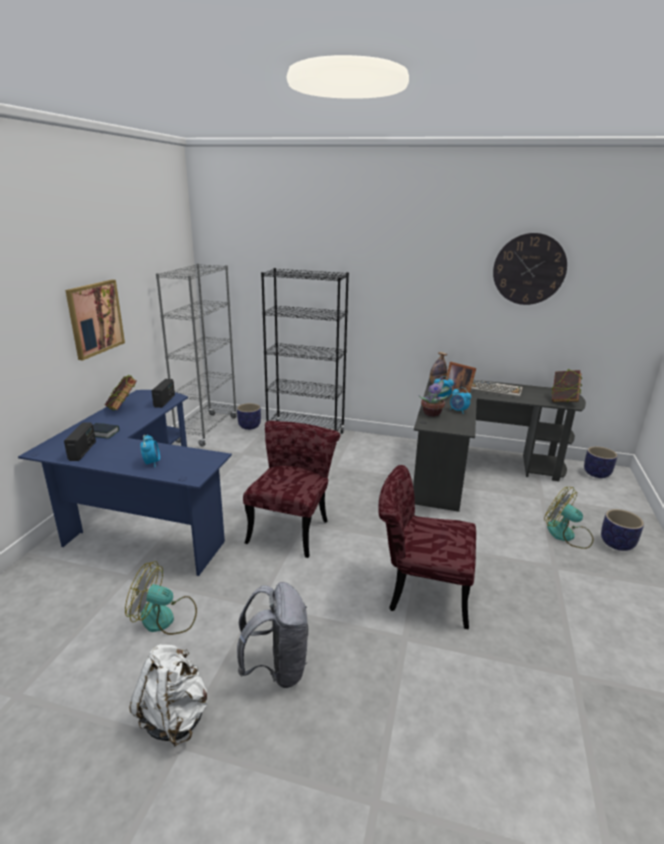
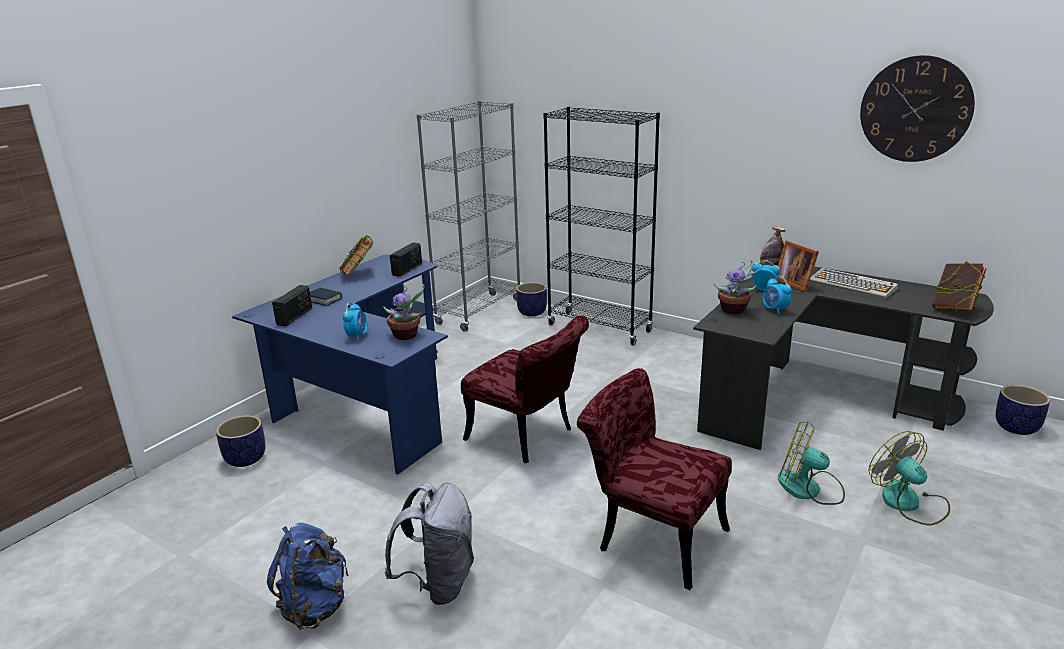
camera: 20 degrees right, 0 degrees up
picture [65,280,125,360] -> none
fan [125,561,197,635] -> fan moved to [778,421,845,505]
white backpack [129,644,207,747] -> blue backpack [267,523,348,630]
red chair [243,421,340,558] -> red chair turned 90 degrees clockwise [461,315,589,463]
planter [601,509,644,551] -> planter moved to [216,415,266,467]
none -> potted plant [383,284,425,340]

